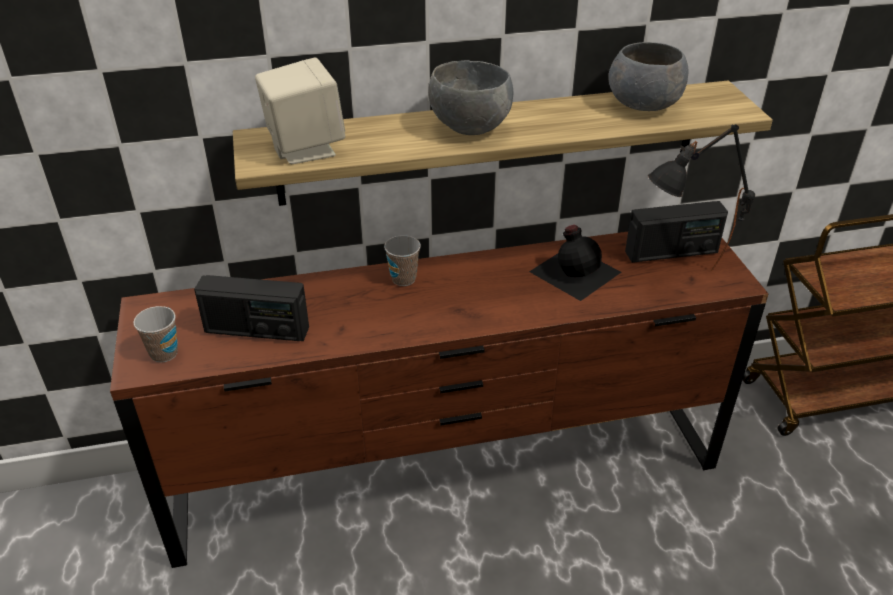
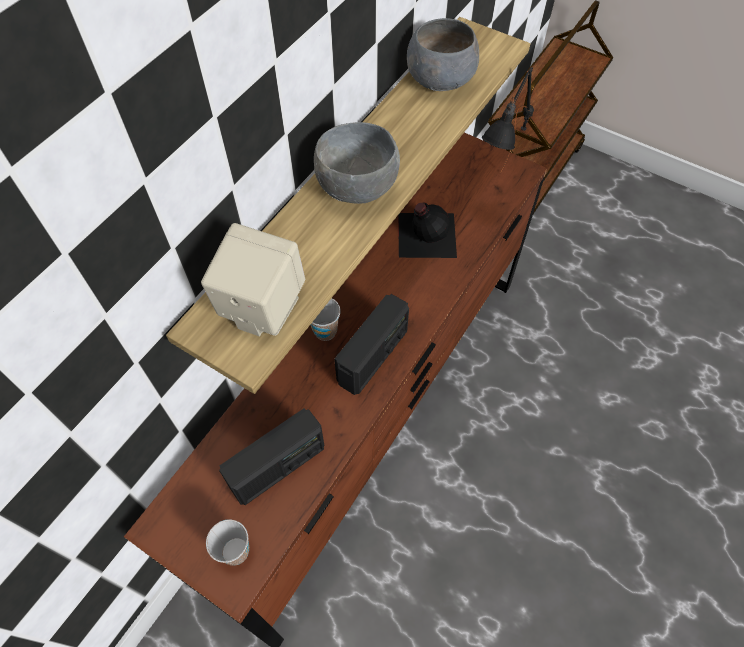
camera: 45 degrees left, 20 degrees up
radio [625,201,728,263] -> radio moved to [334,294,409,395]

